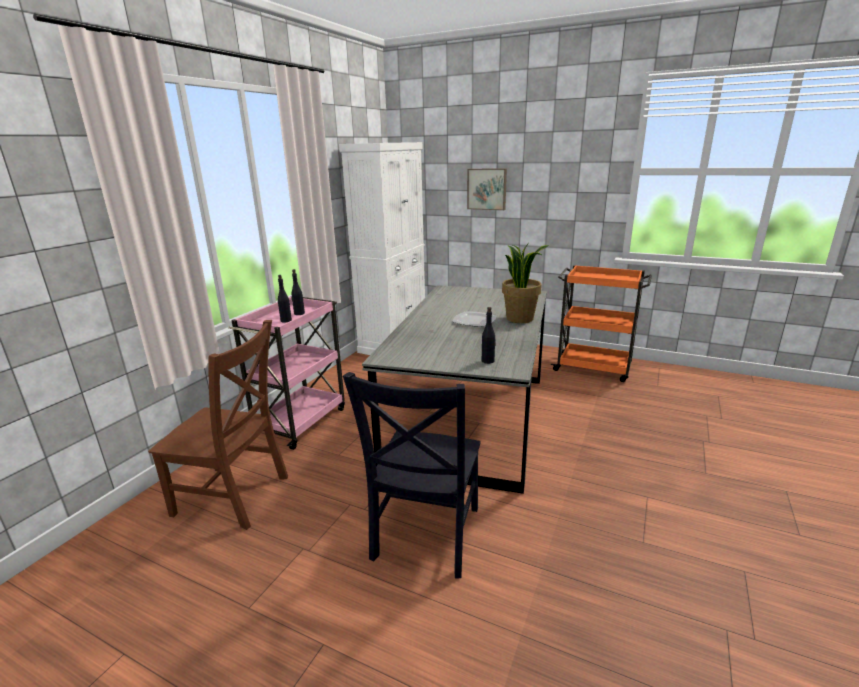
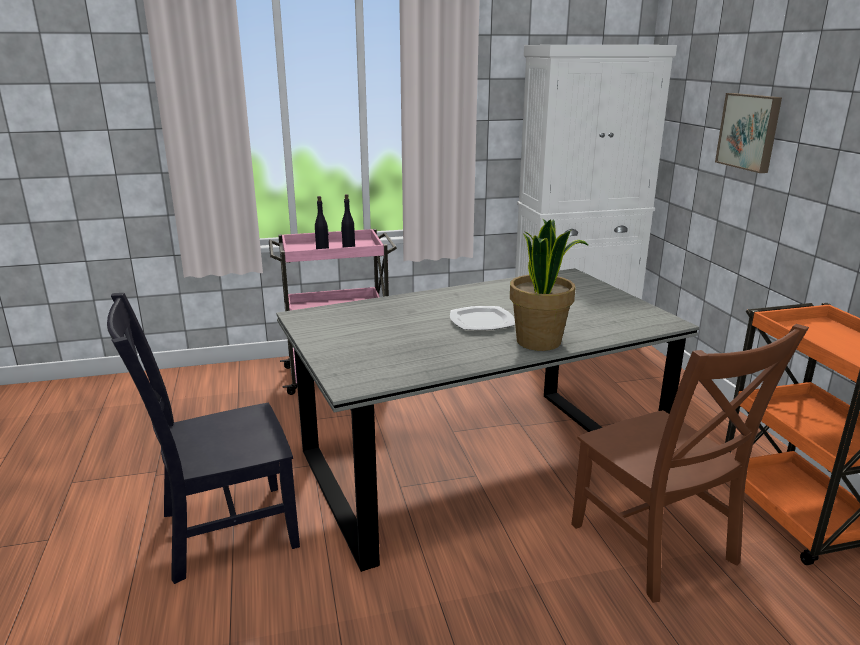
camera: 50 degrees right, 0 degrees up
brown chair [148,320,288,530] -> brown chair moved to [571,324,809,603]
black bottle [482,307,496,364] -> none

